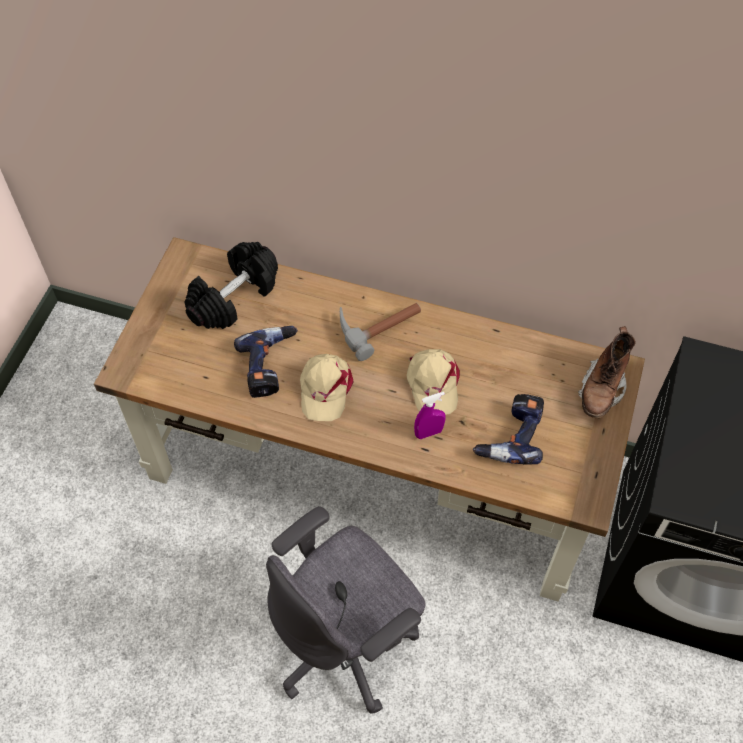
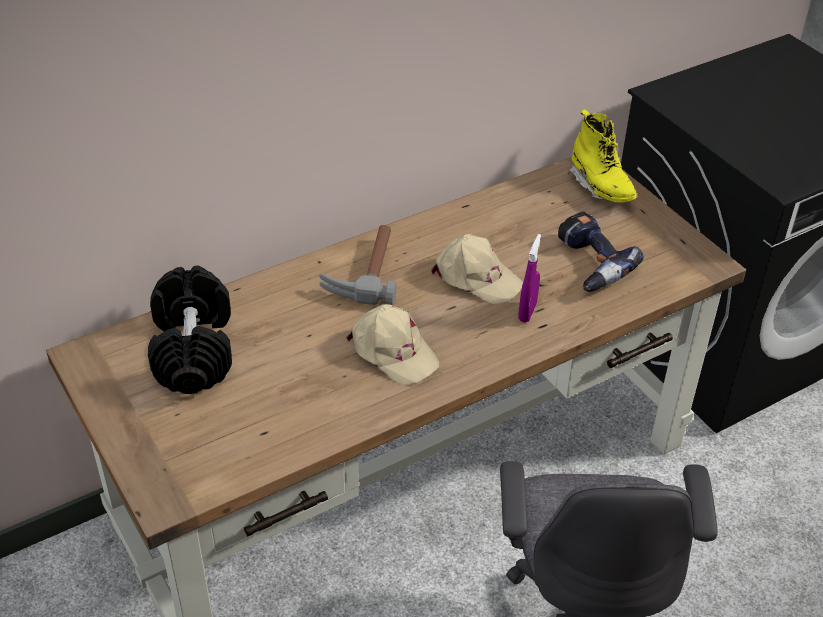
camera: 50 degrees left, 15 degrees down
power drill [234,326,298,398] -> none
brown boot [578,326,636,418] -> yellow boot [568,109,637,203]

